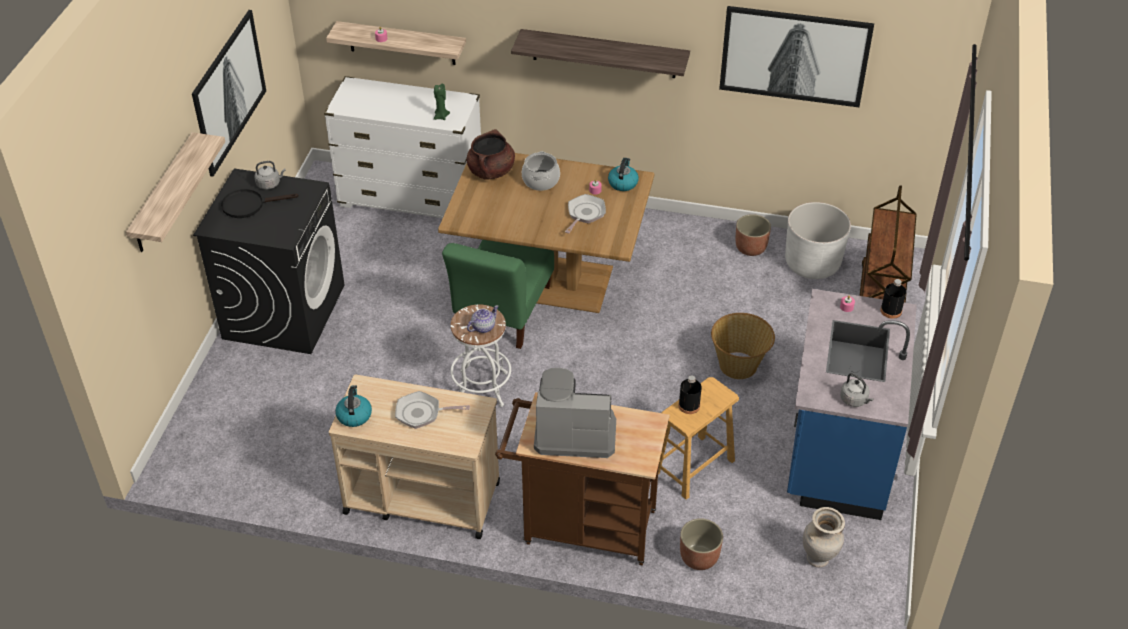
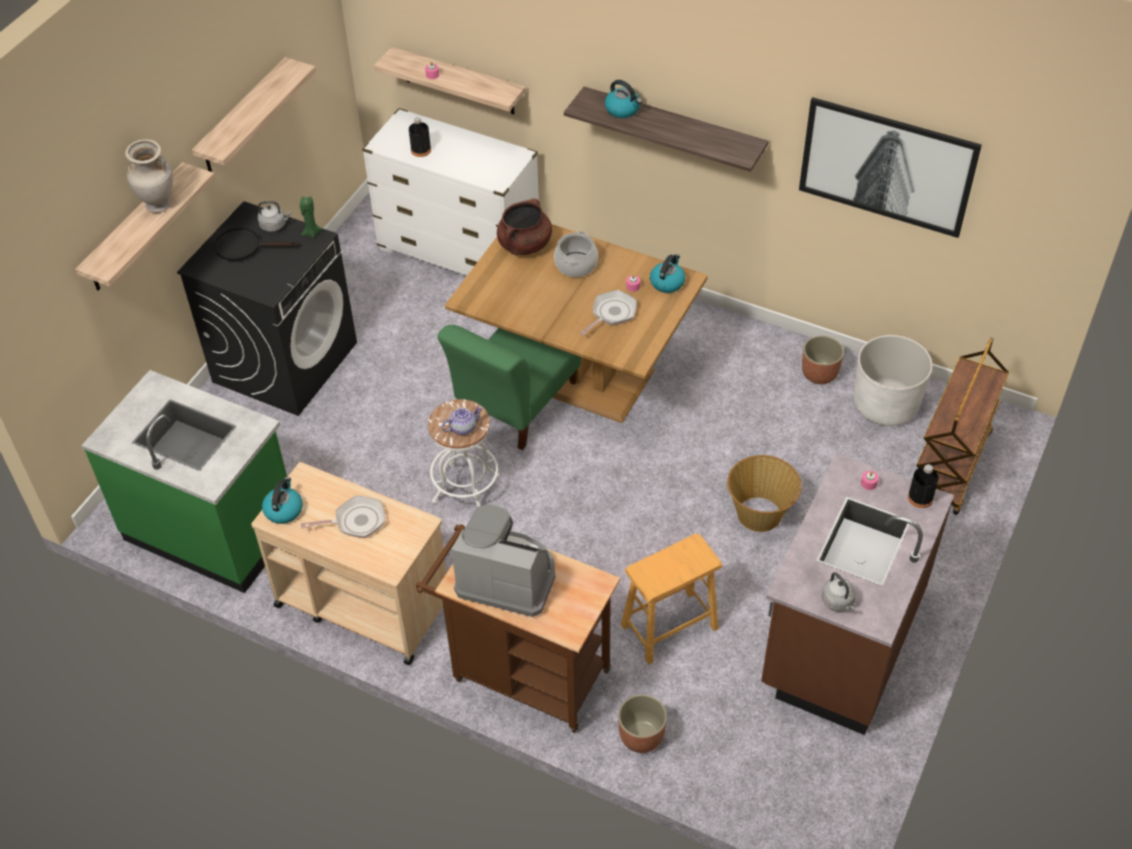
camera: 15 degrees right, 5 degrees up
picture [192,10,266,177] -> shelf [192,57,316,172]
frying pan [395,391,470,429] -> frying pan turned 150 degrees clockwise [301,495,385,538]
green candle [434,84,450,120] -> green candle moved to [300,196,323,238]
black bottle [678,375,702,414] -> black bottle moved to [409,117,431,157]
blue counter [787,289,917,520] -> brown counter [761,453,954,735]
beige vase [803,507,845,567] -> beige vase moved to [125,139,173,213]
none -> green counter [82,370,287,593]
none -> kettle [605,80,642,118]

